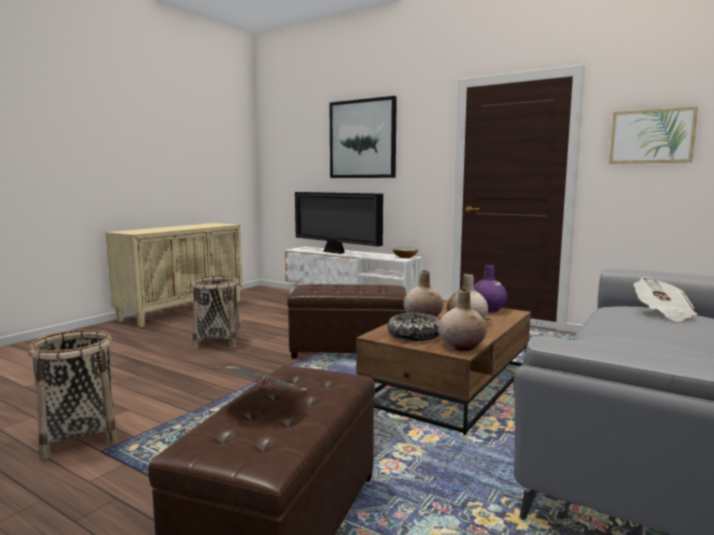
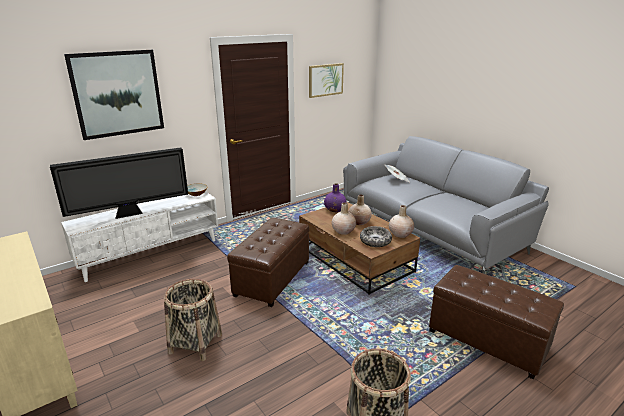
camera: 70 degrees left, 15 degrees up
newspaper [223,367,305,390] -> none

